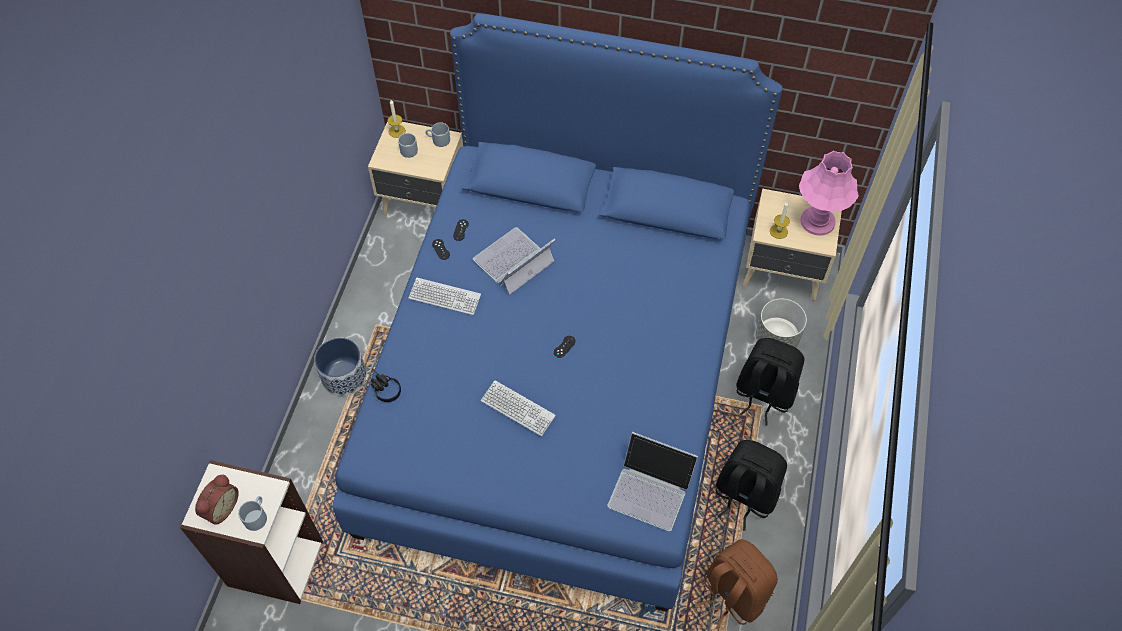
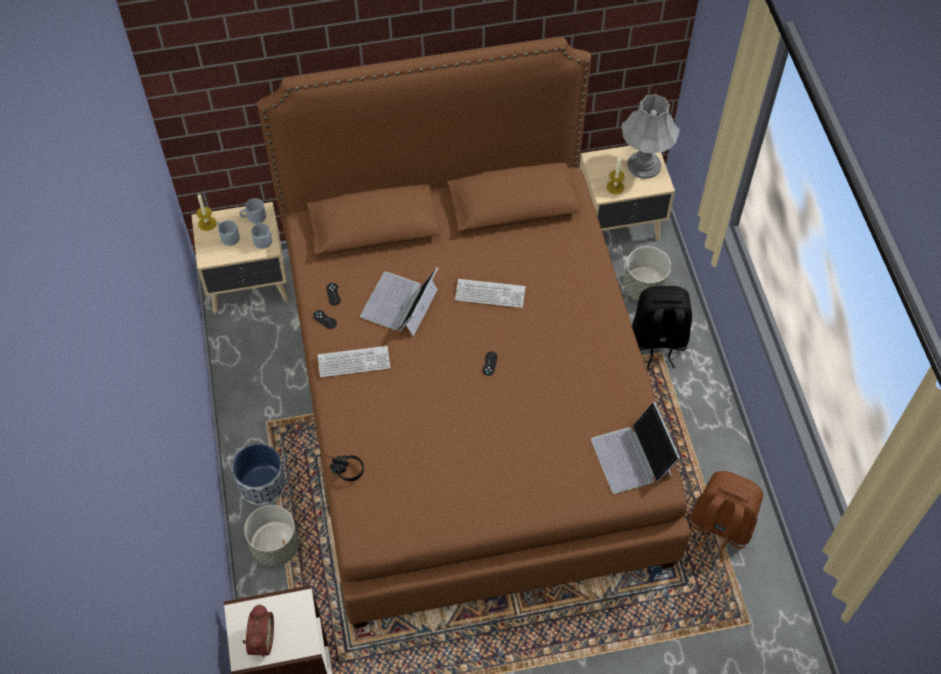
camera: 25 degrees left, 0 degrees up
grey mug [238,496,267,531] -> grey mug moved to [251,221,272,249]
blue bed [333,13,782,612] -> brown bed [257,37,690,628]
keyboard [481,380,556,436] -> keyboard moved to [455,279,526,308]
laptop [608,432,698,531] -> laptop turned 75 degrees clockwise [591,402,680,494]
black backpack [715,440,787,531] -> none
pink table lamp [799,151,859,236] -> grey table lamp [622,94,680,179]
none -> grey planter [244,505,299,567]

